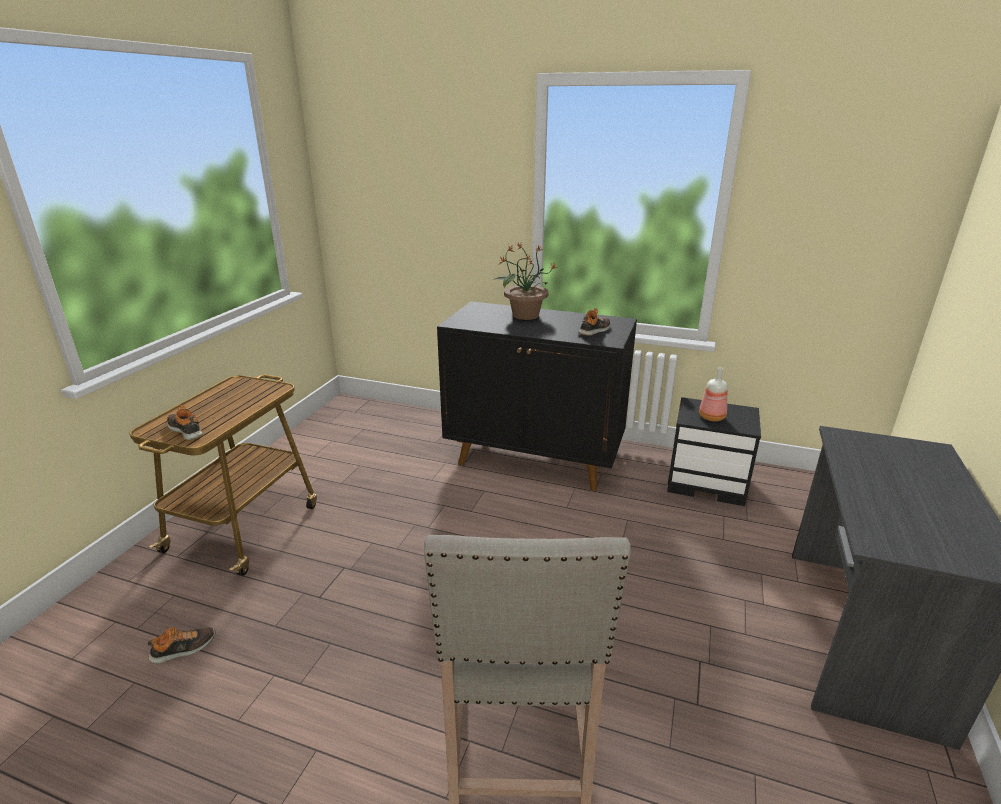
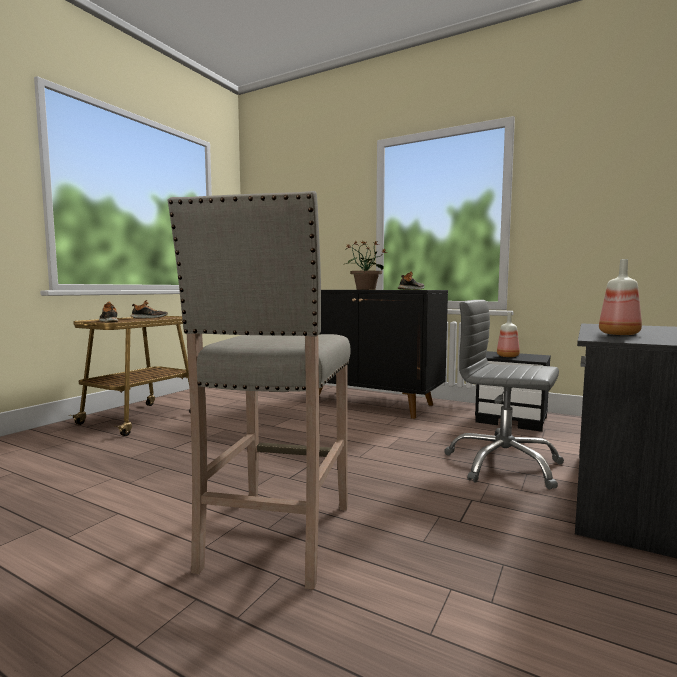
camera: 10 degrees right, 20 degrees down
shoe [148,627,215,664] -> shoe moved to [131,300,168,318]
none -> grey office chair [444,300,564,489]
none -> bottle [599,259,642,335]

